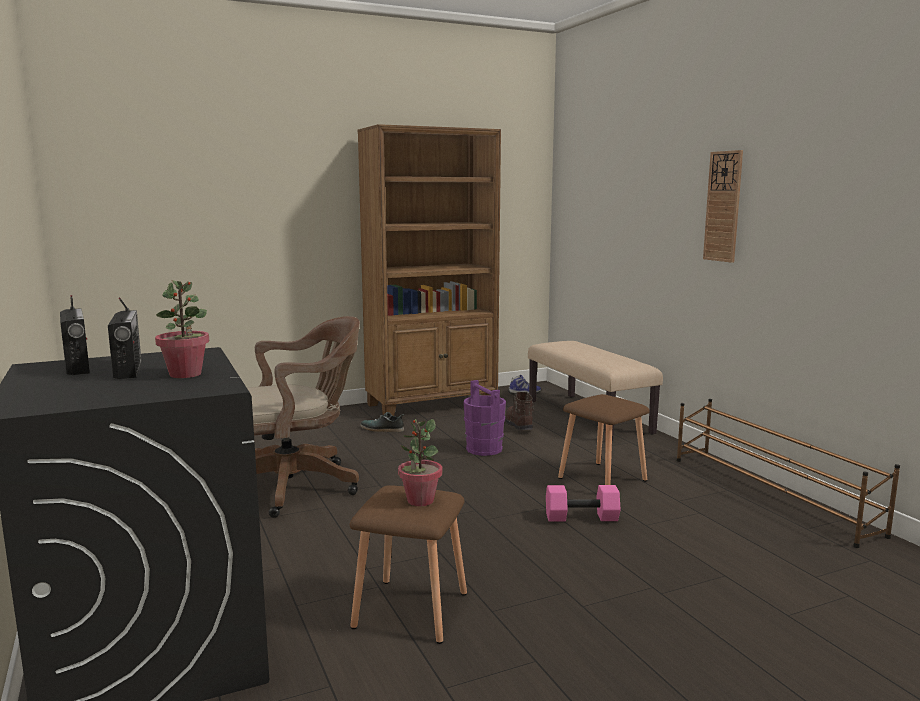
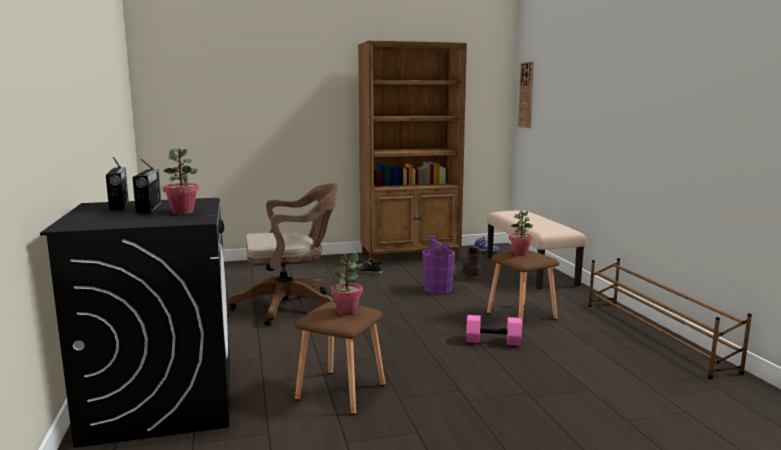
camera: 10 degrees right, 0 degrees up
wall clock [703,150,743,263] -> wall clock moved to [518,61,534,128]
none -> potted plant [509,211,533,256]

